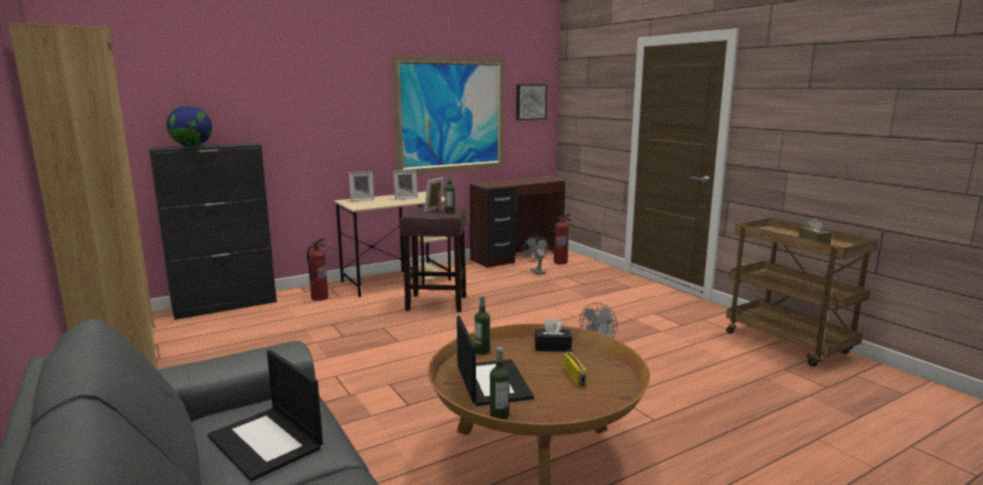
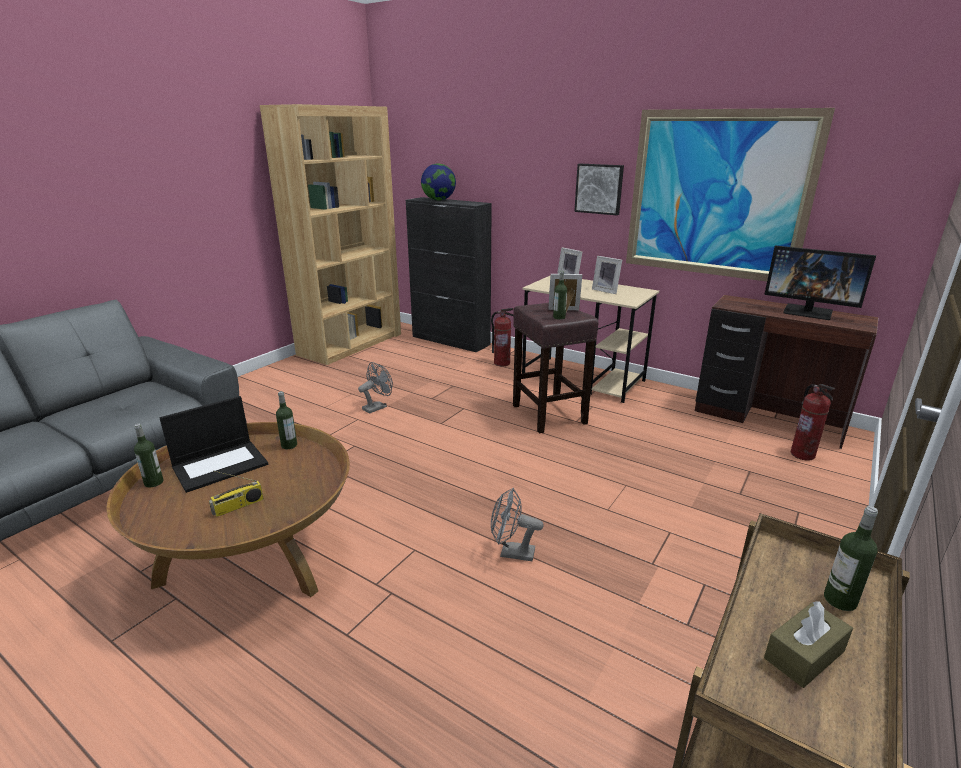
camera: 65 degrees right, 10 degrees up
laptop [207,350,323,481] -> none
picture [516,84,547,120] -> picture moved to [574,164,624,215]
grey fan [522,236,549,275] -> grey fan moved to [358,362,393,414]
black tissue box [535,318,572,351] -> none
none -> monitor [764,246,876,320]
none -> bottle [824,506,878,611]

